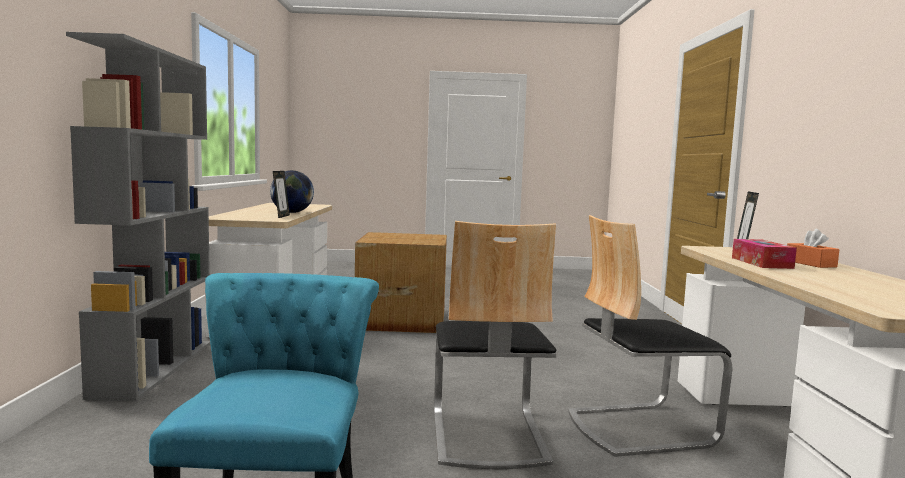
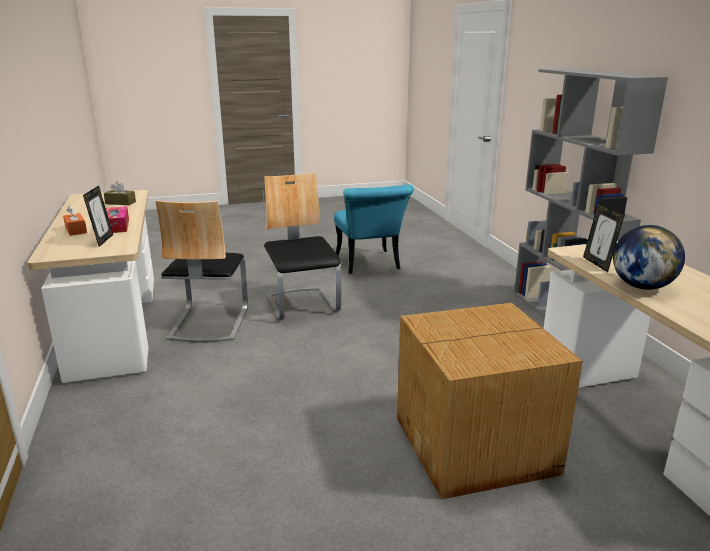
camera: 165 degrees right, 15 degrees up
chair [568,215,732,457] -> chair turned 120 degrees clockwise [155,200,248,342]
none -> brown tissue box [104,181,136,205]

